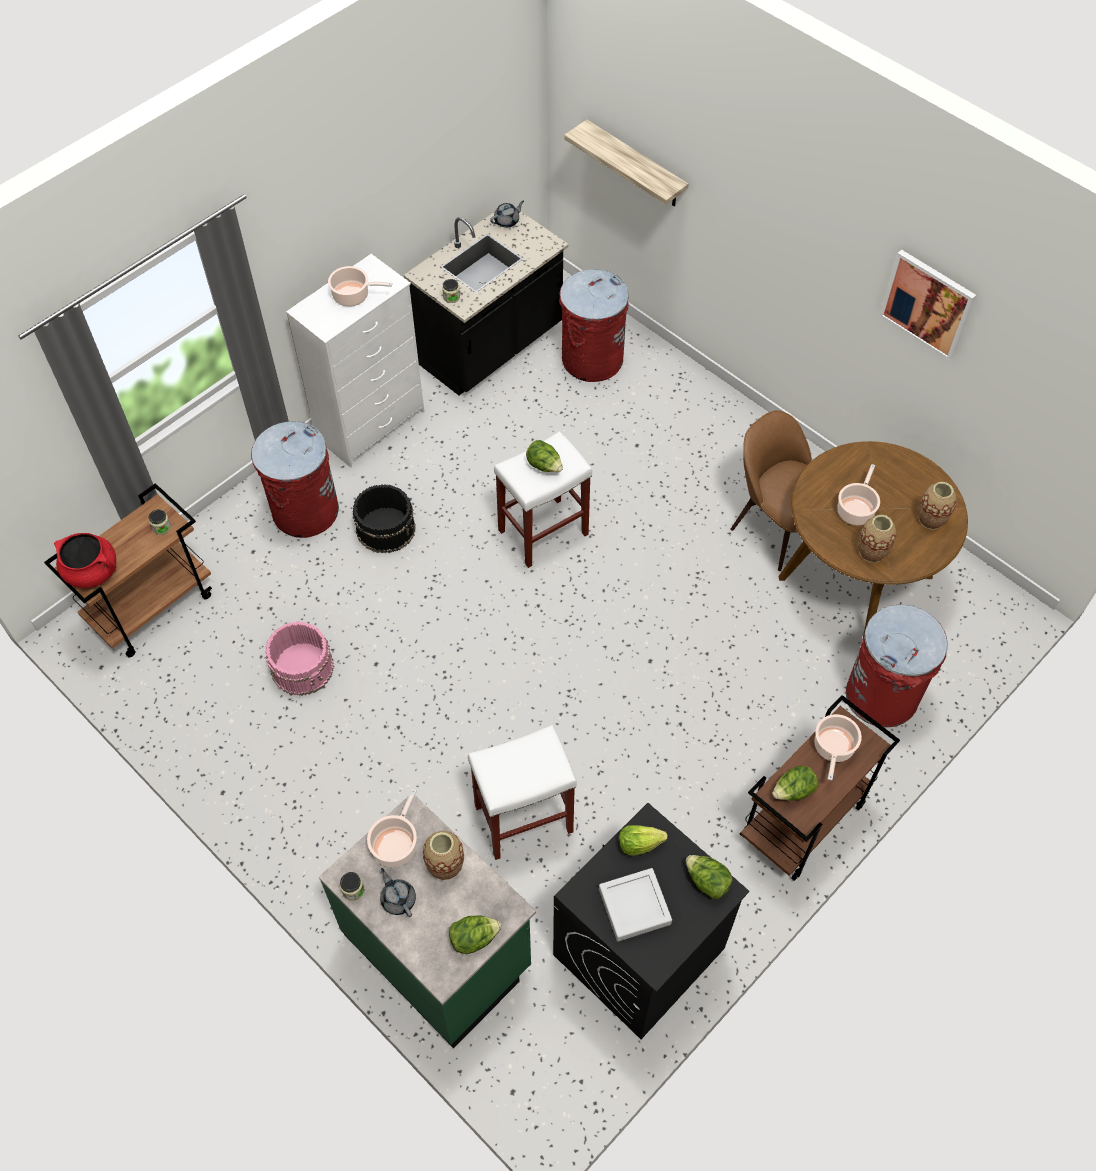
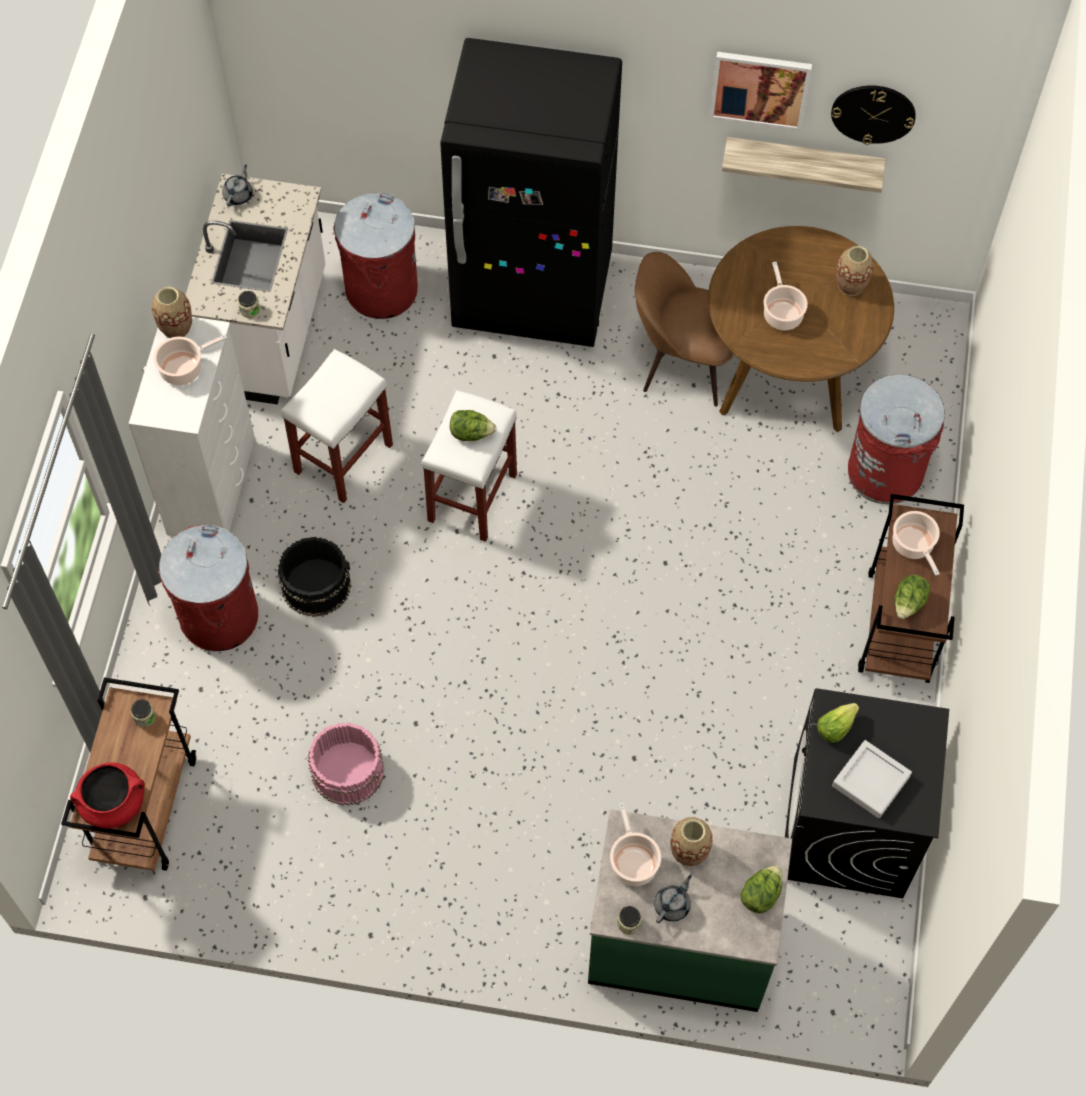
camera: 35 degrees left, 5 degrees up
grey teapot [380,868,416,917] -> grey teapot turned 105 degrees clockwise [654,875,692,923]
black counter [404,211,569,395] -> white counter [185,174,326,405]
white stool [468,725,577,860] -> white stool moved to [281,349,393,503]
shelf [564,120,688,206] -> shelf moved to [722,137,886,193]
lettuce [686,855,733,899] -> none
vase [858,515,896,563] -> vase moved to [152,287,192,338]
none -> black fridge [440,38,622,347]
none -> wall clock [831,85,916,145]

